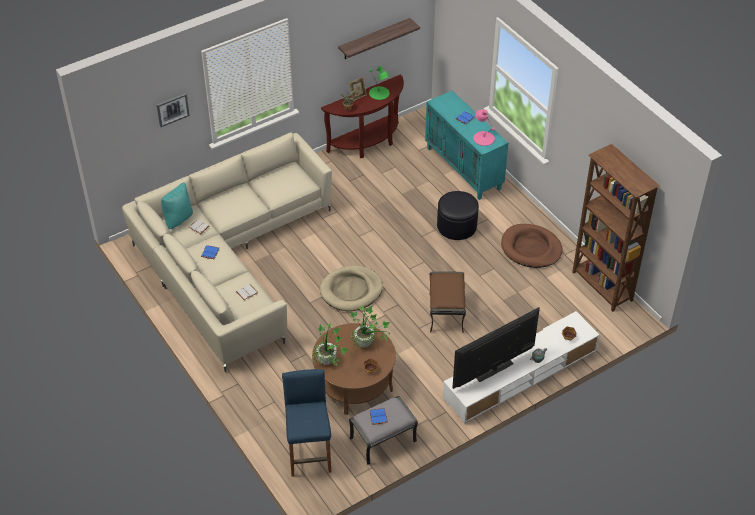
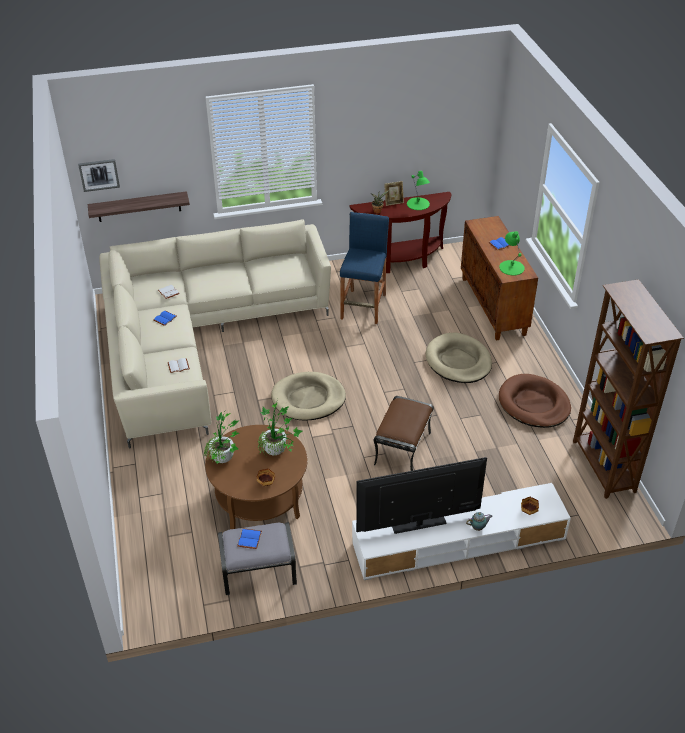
camera: 20 degrees right, 5 degrees down
picture [157,93,190,127] -> picture moved to [78,159,120,192]
turquoise pillow [161,182,193,230] -> none
blue stool [282,369,331,477] -> blue stool moved to [340,212,389,324]
shelf [338,18,420,59] -> shelf moved to [88,191,190,222]
turquoise cabinet [425,91,508,200] -> brown cabinet [461,216,538,340]
black ottoman [437,191,479,240] -> beige dog bed [426,332,492,383]
pink table lamp [473,110,495,146] -> green table lamp [499,231,525,276]

